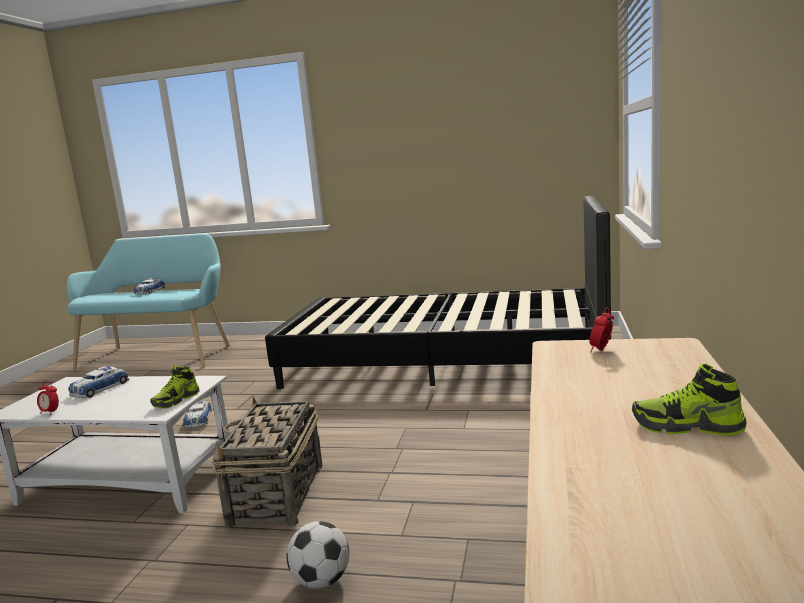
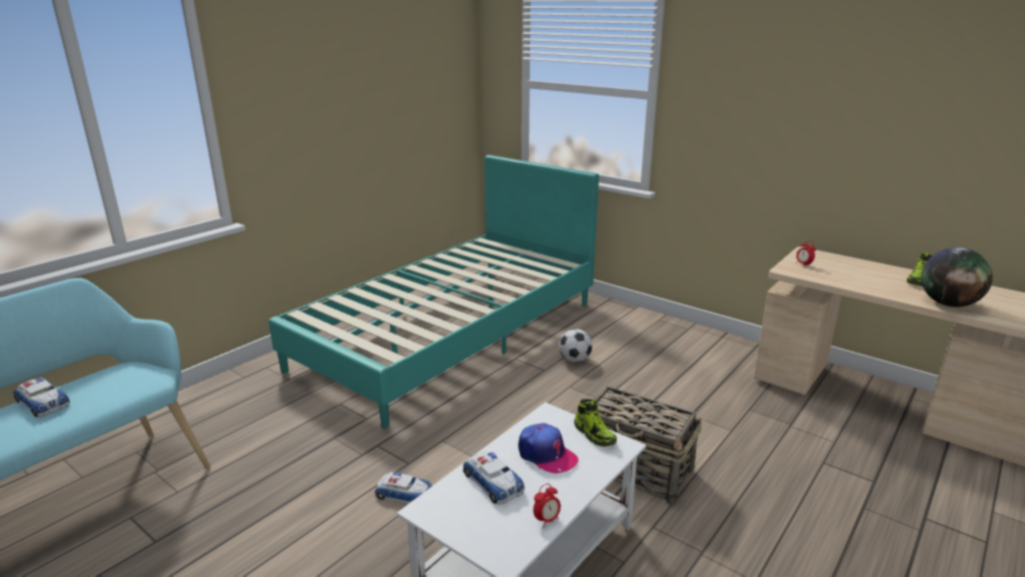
camera: 65 degrees left, 10 degrees up
black bed [265,196,611,389] -> turquoise bed [269,155,599,428]
football [286,521,349,589] -> football moved to [559,329,592,362]
none -> cap [518,423,579,473]
none -> globe [921,247,993,307]

